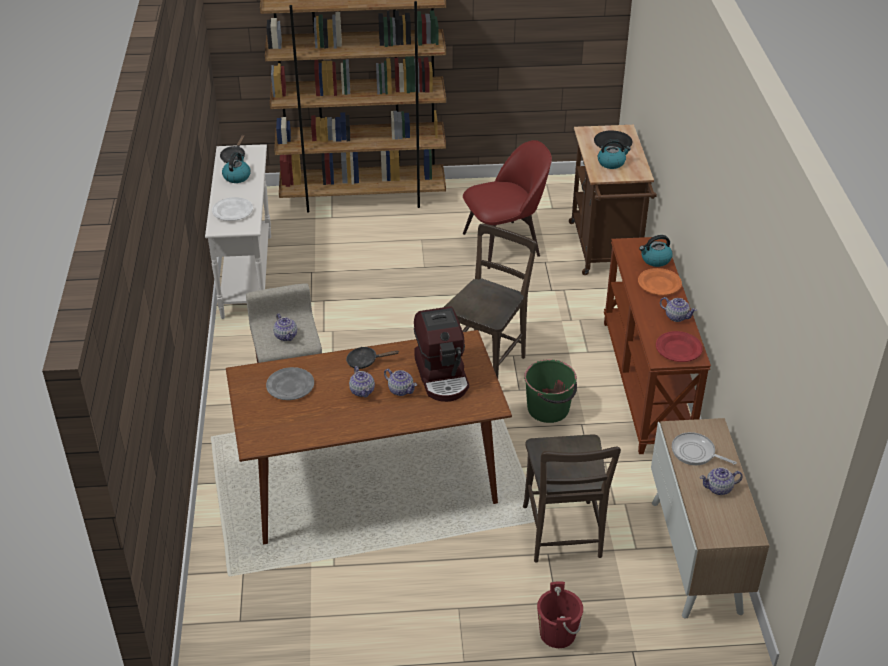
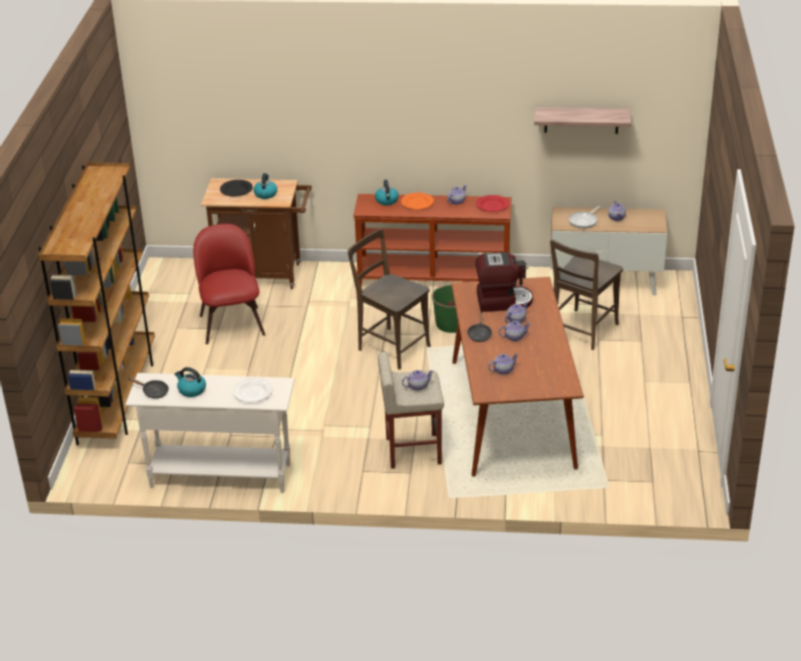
camera: 80 degrees left, 5 degrees down
grey plate [266,367,314,400] -> teapot [488,353,519,375]
brown chair [523,434,621,562] -> brown chair turned 120 degrees clockwise [550,240,623,350]
red bucket [537,581,583,648] -> none
none -> shelf [534,107,631,134]

